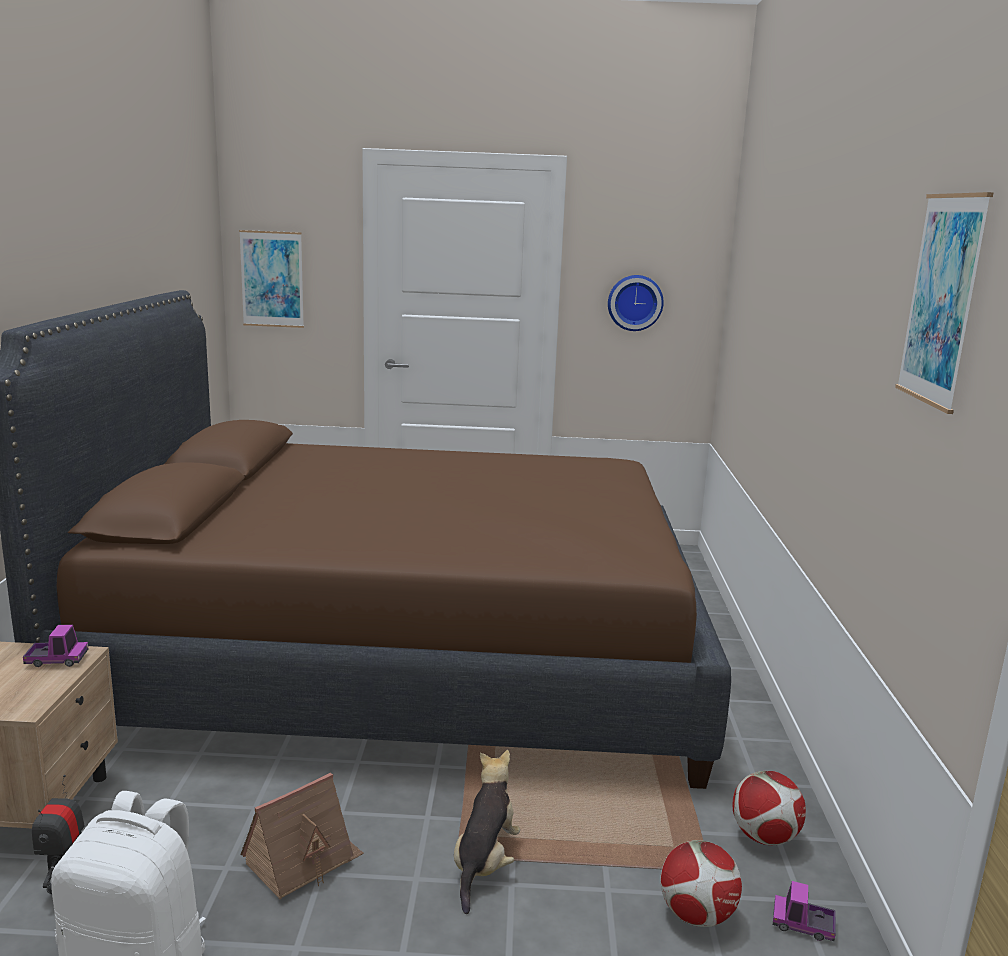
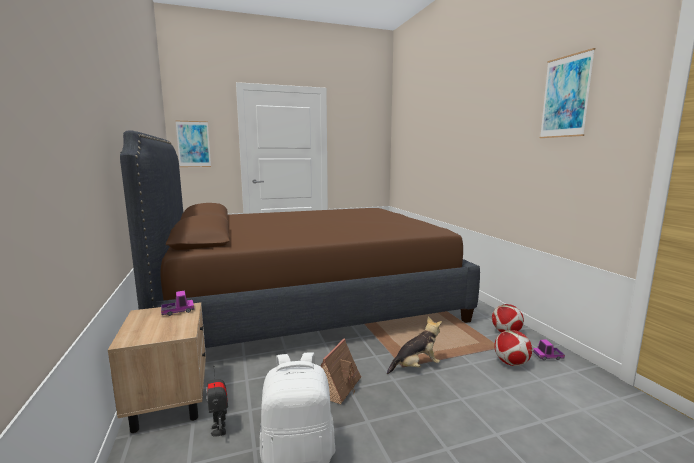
camera: 20 degrees left, 5 degrees down
plush toy [454,750,520,914] -> plush toy turned 75 degrees clockwise [387,317,442,374]
wall clock [608,275,664,331] -> none

